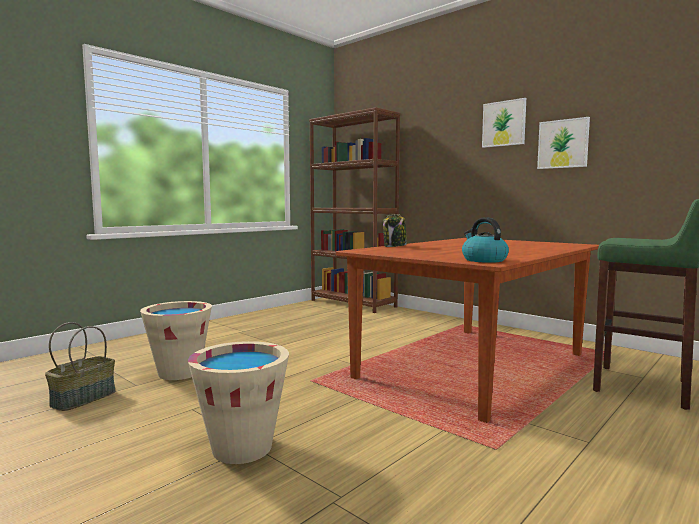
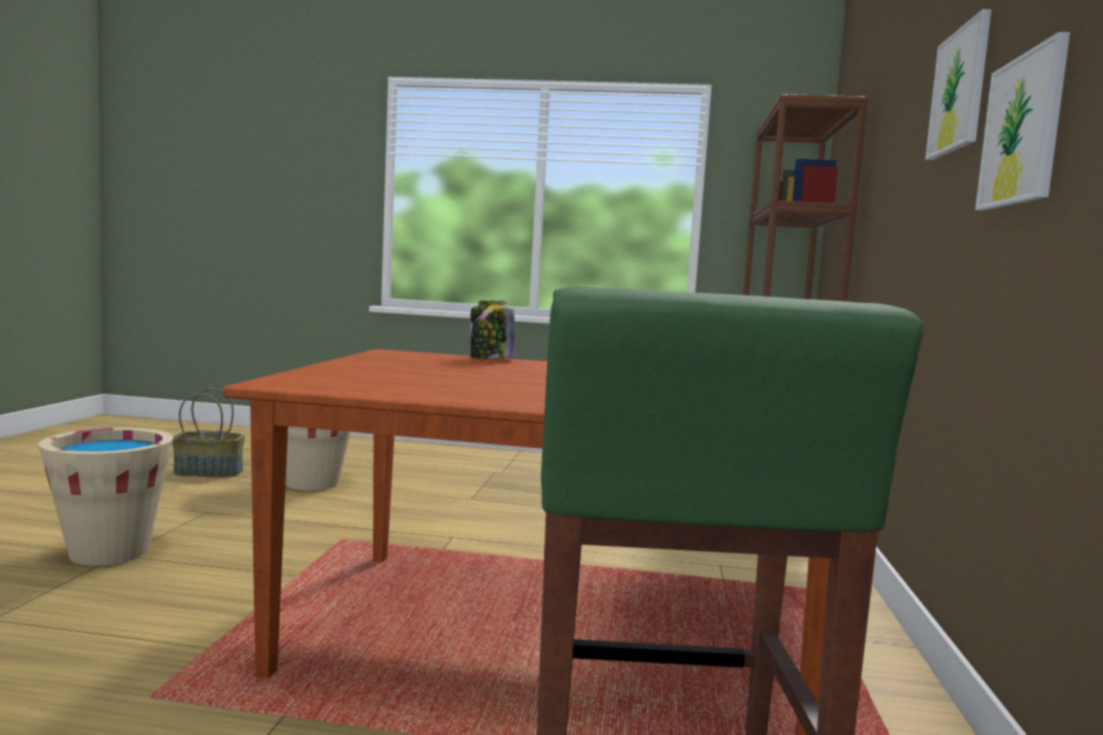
camera: 55 degrees right, 0 degrees up
kettle [462,217,509,263] -> none

